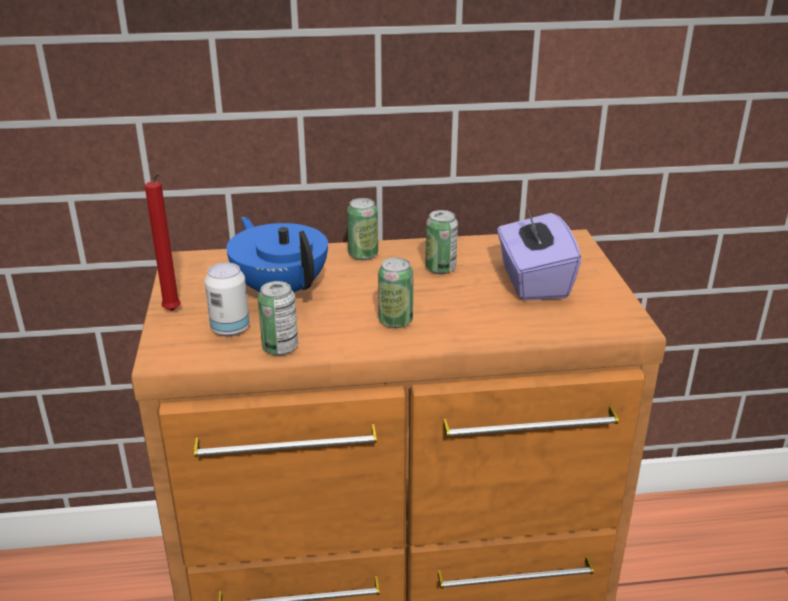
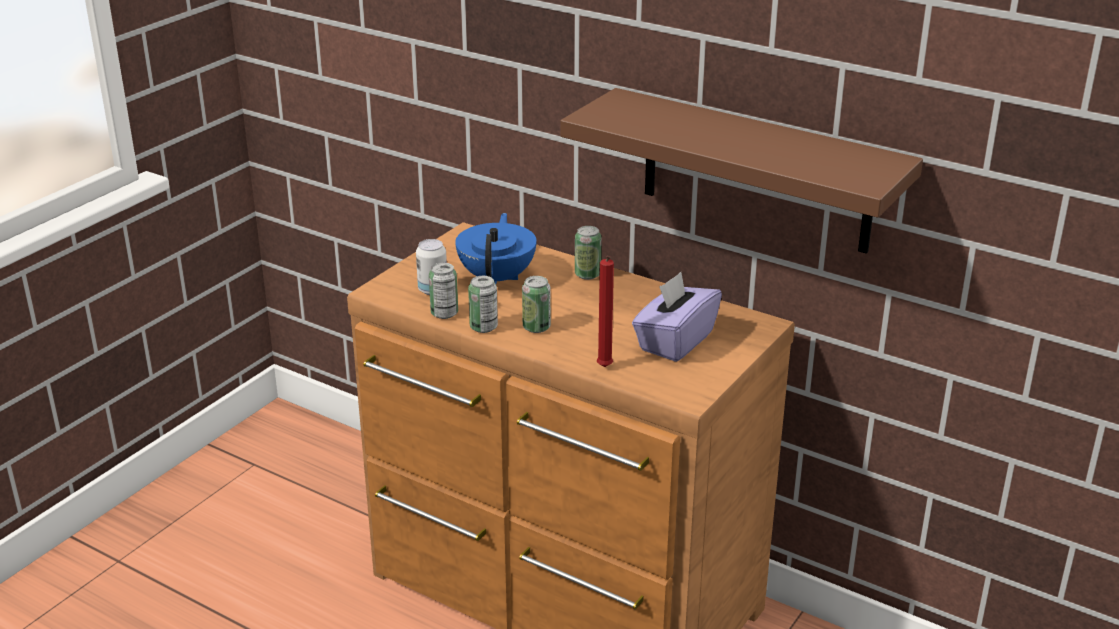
camera: 40 degrees right, 0 degrees up
red candle [145,173,181,311] -> red candle moved to [597,256,614,367]
can [425,210,458,274] -> can moved to [468,276,498,333]
none -> brown shelf [560,88,923,254]

